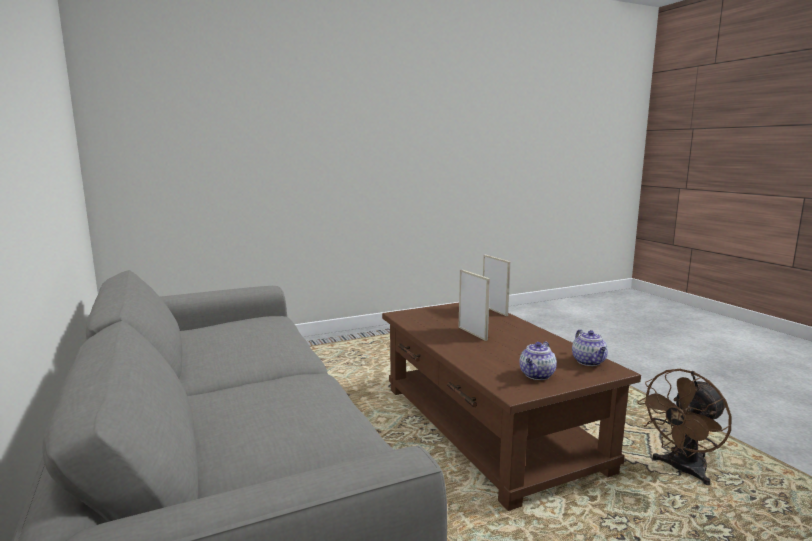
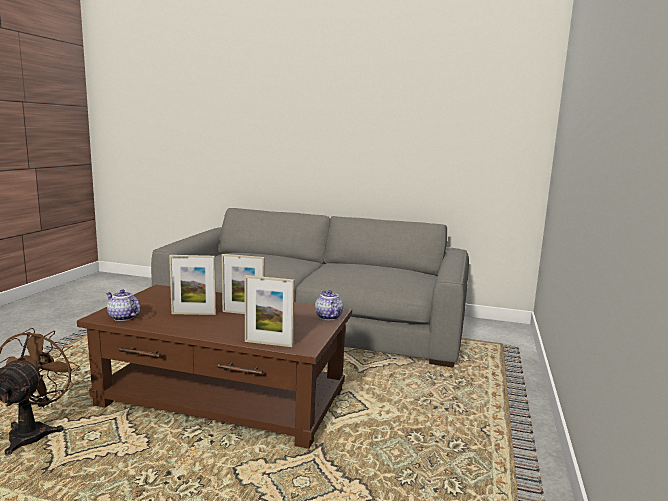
camera: 130 degrees right, 0 degrees up
teapot [519,342,557,380] -> teapot moved to [315,290,344,320]
none -> picture frame [169,255,216,315]

